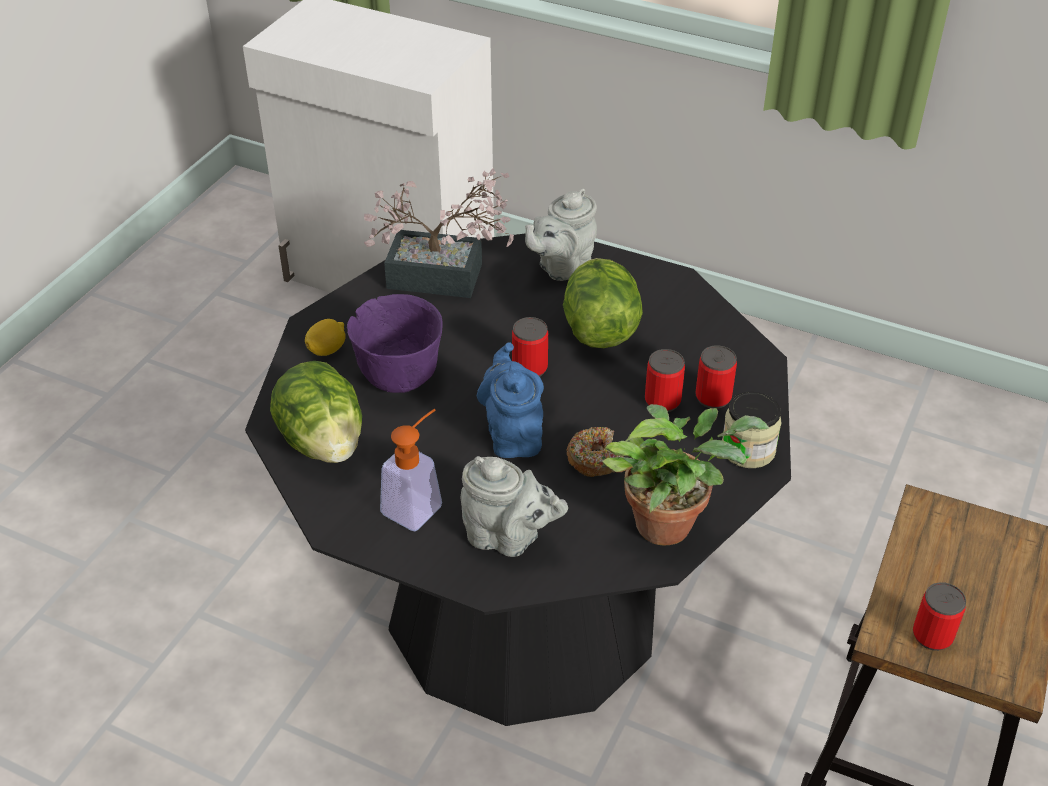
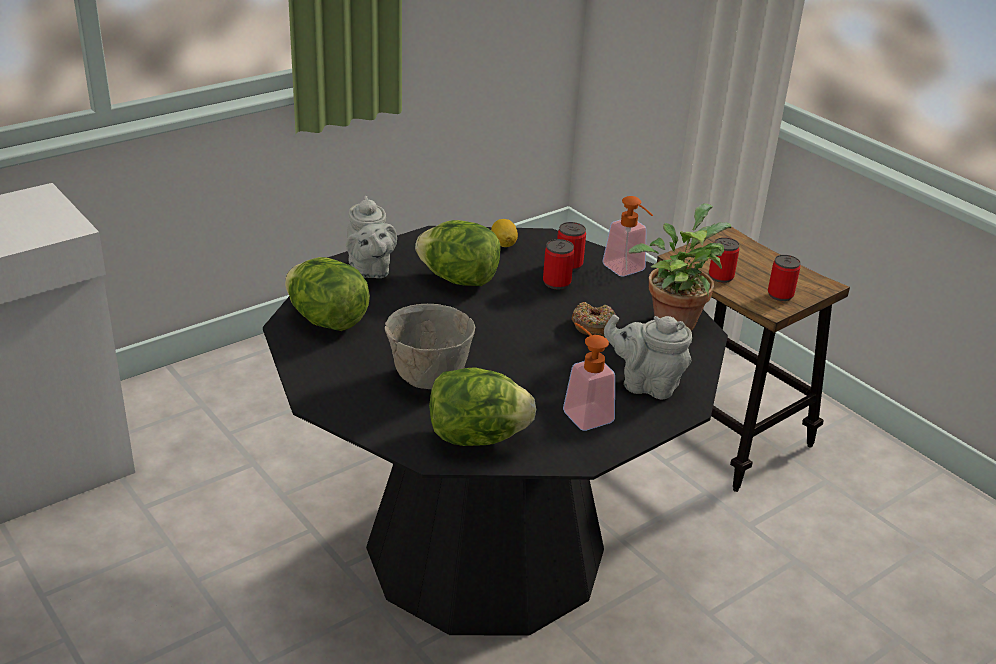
camera: 65 degrees left, 10 degrees down
lemon [305,319,346,356] -> lemon moved to [491,219,518,247]
purple bowl [347,294,443,393] -> grey bowl [385,304,475,389]
potted plant [364,168,514,298] -> lettuce [285,257,370,331]
grey teapot [461,456,568,557] -> grey teapot turned 120 degrees counterclockwise [604,314,692,399]
blue teapot [477,342,544,458] -> none
can [512,317,548,377] -> can moved to [709,237,740,283]
jar [722,392,782,468] -> soap dispenser [602,196,653,276]

